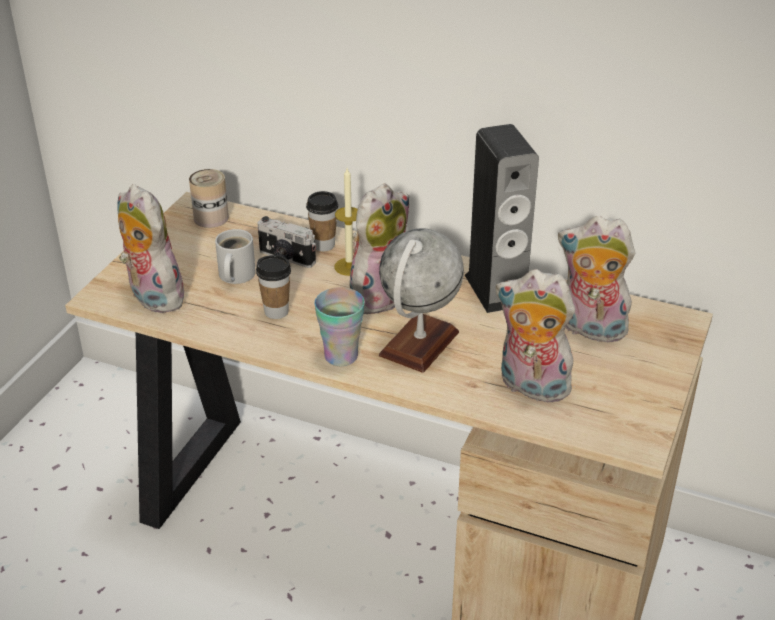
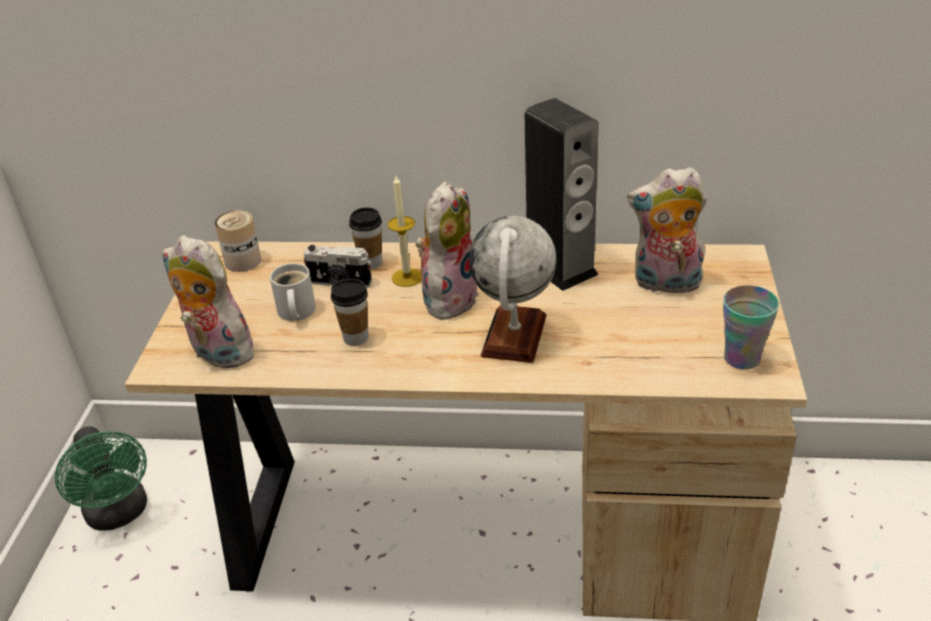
camera: 15 degrees left, 0 degrees up
cup [314,287,365,366] -> cup moved to [723,285,779,370]
plush toy [496,269,577,405] -> none
none -> green fan [55,426,147,531]

